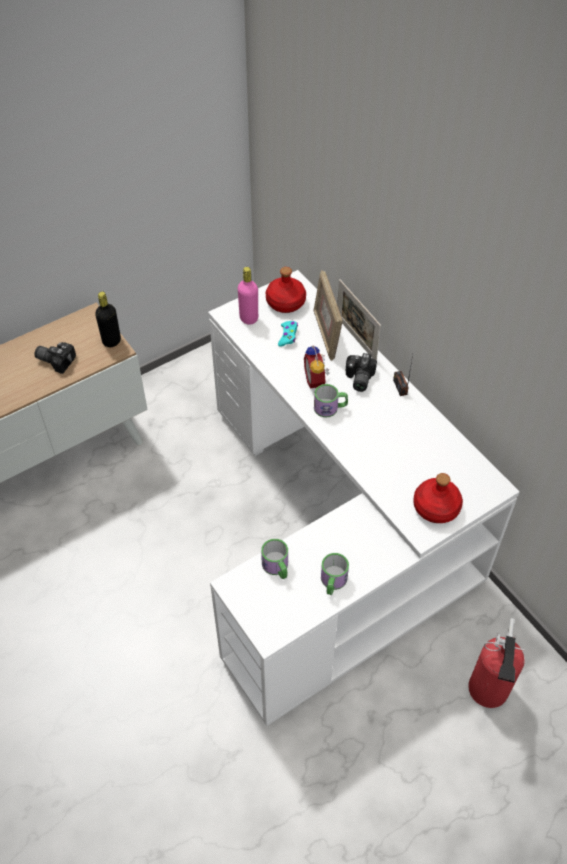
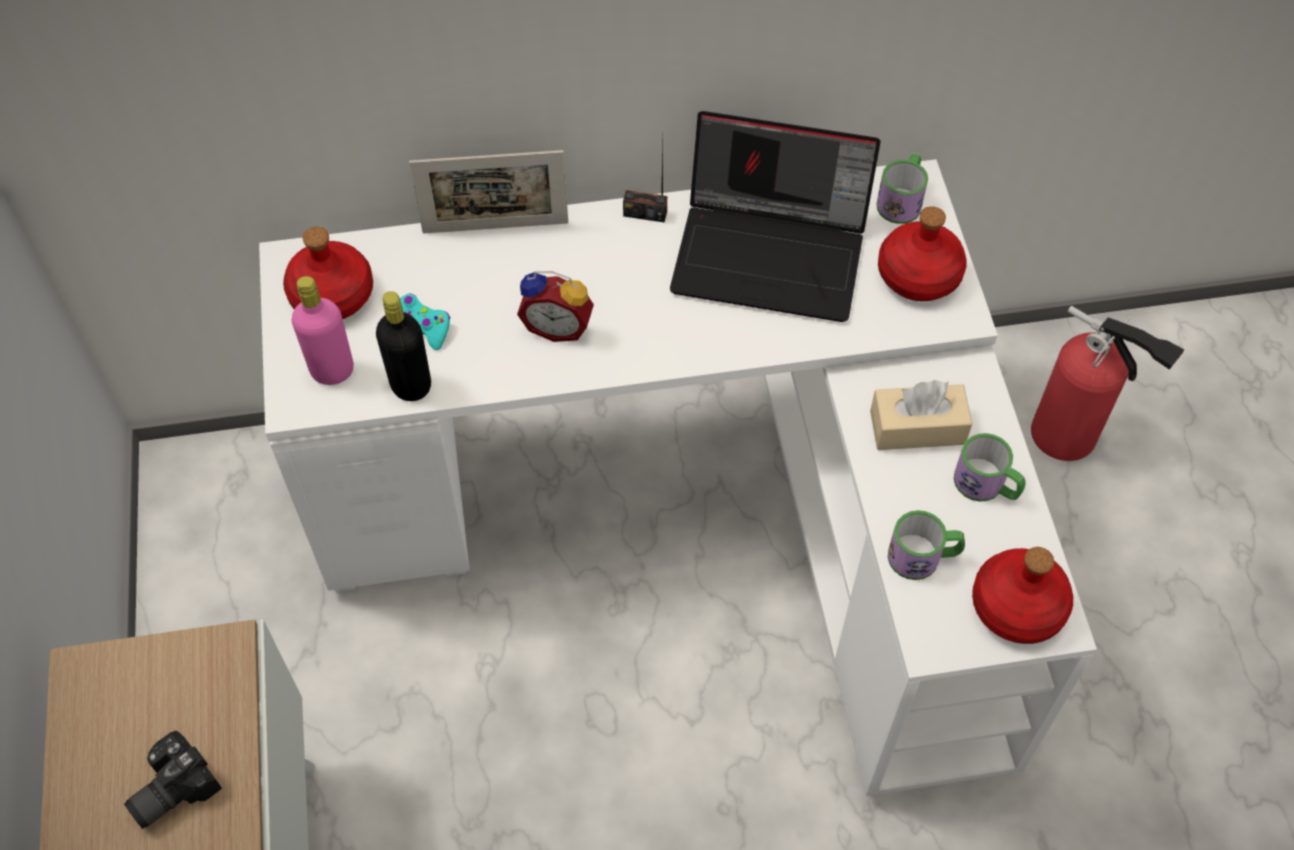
camera: 65 degrees left, 5 degrees up
black bottle [95,292,121,347] -> black bottle moved to [376,291,431,401]
picture frame [314,270,343,361] -> none
mug [314,384,348,417] -> mug moved to [876,153,928,224]
camera [346,353,377,392] -> none
none -> laptop [670,111,881,322]
none -> beige tissue box [870,380,973,450]
none -> red bottle [972,547,1073,644]

